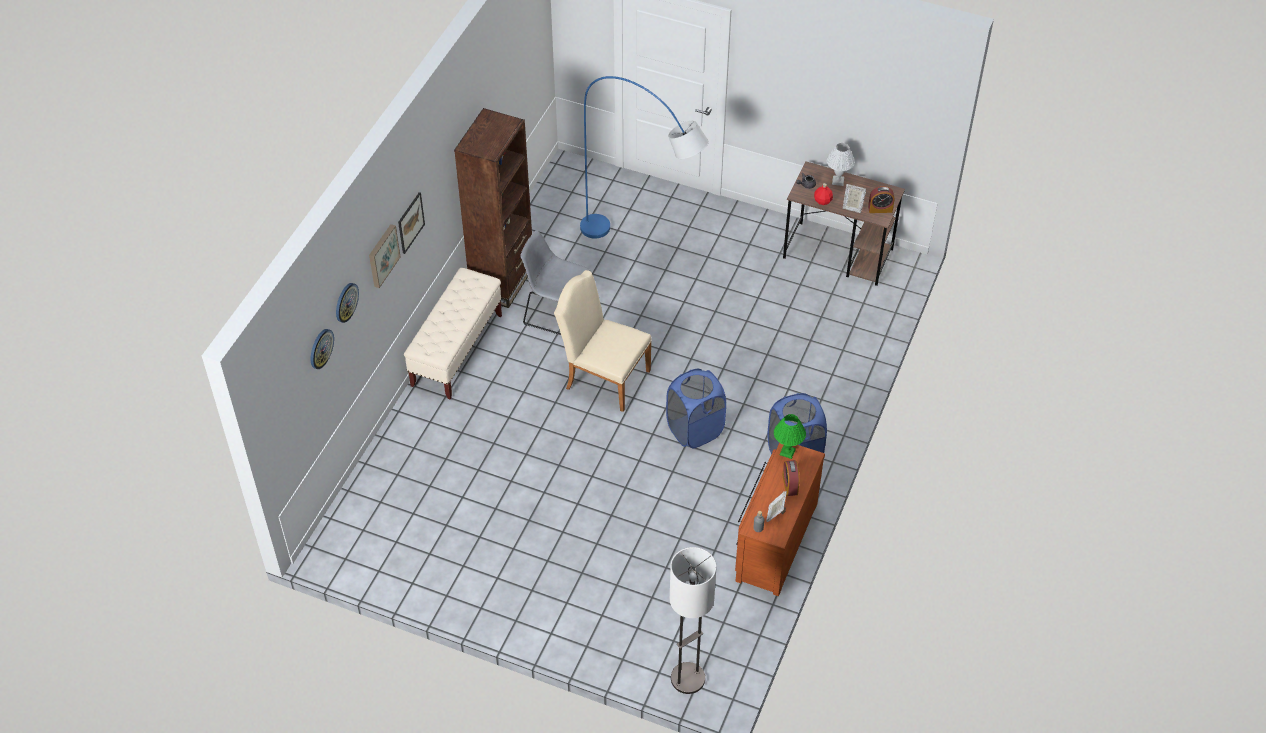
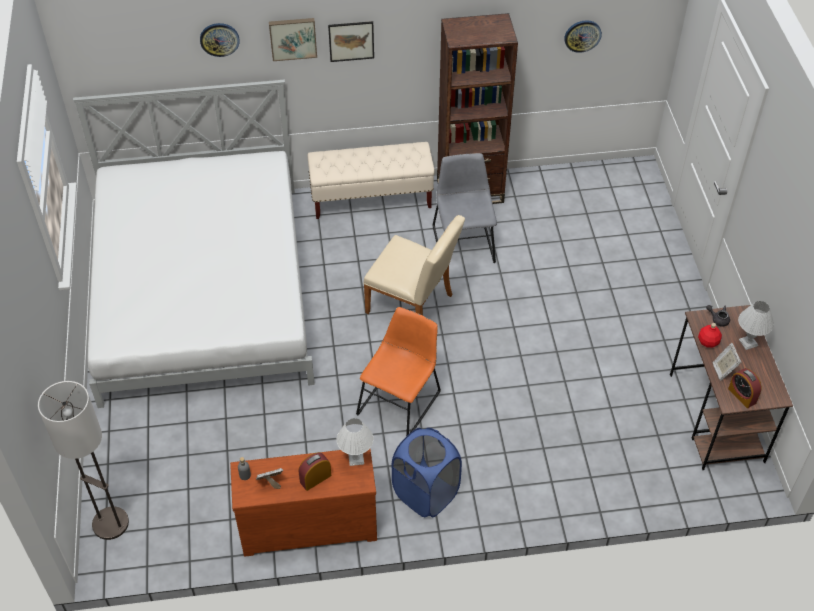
camera: 60 degrees right, 0 degrees up
wall clock [311,329,334,369] -> wall clock moved to [564,20,602,53]
beige chair [554,270,652,412] -> beige chair turned 120 degrees clockwise [363,215,465,315]
blue floor lamp [580,76,709,239] -> none
blue laundry basket [666,369,726,448] -> orange chair [356,307,441,437]
green table lamp [774,414,806,459] -> white table lamp [336,418,374,466]
none -> white bed [73,79,315,408]

